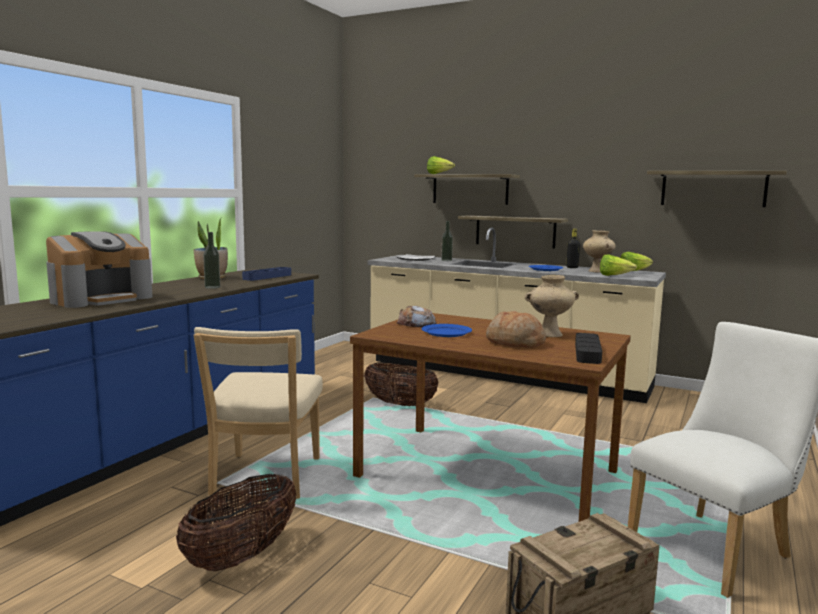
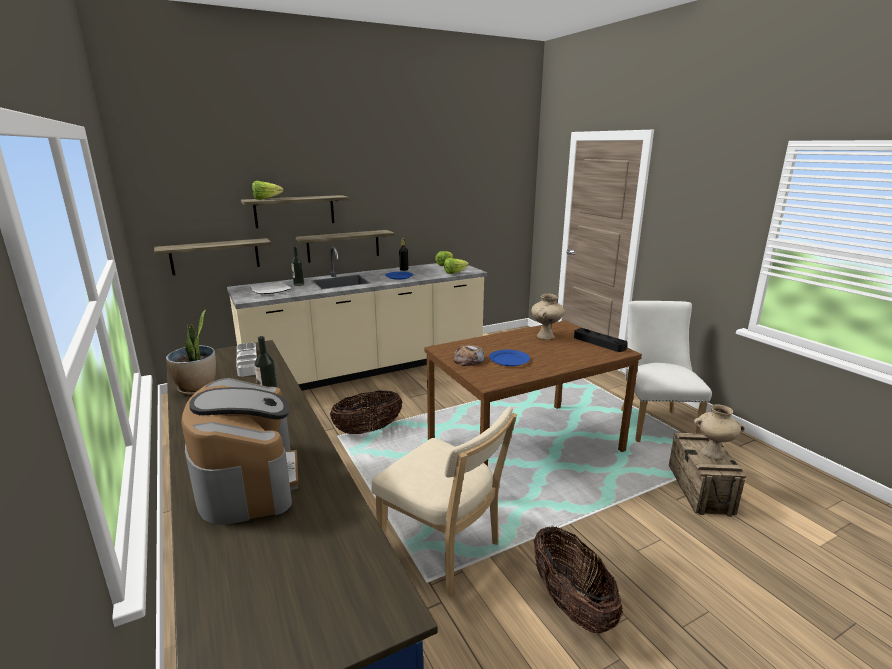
camera: 55 degrees left, 10 degrees up
blue tray [242,267,291,281] -> grey tray [237,343,257,377]
bread [486,311,546,348] -> none
beige vase [583,230,616,273] -> beige vase moved to [694,404,745,459]
shelf [647,171,787,207] -> shelf moved to [154,238,272,275]

